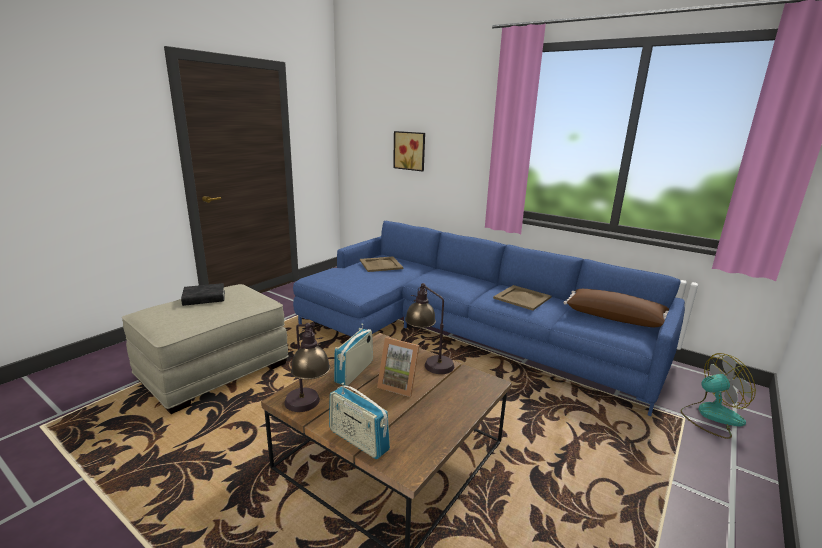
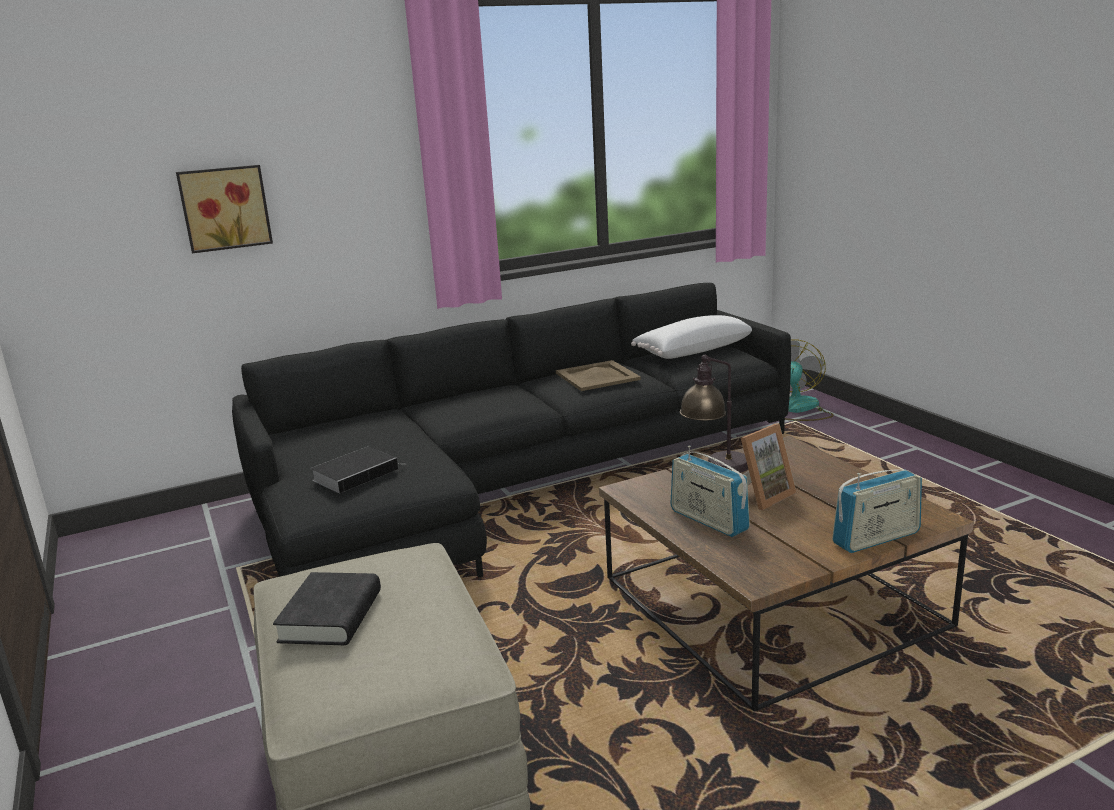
camera: 60 degrees left, 0 degrees up
table lamp [284,322,330,412] -> none
blue sofa [293,221,685,416] -> black sofa [232,283,791,577]
beige tray [360,257,403,272] -> none
brown pillow [564,289,669,327] -> white pillow [631,315,752,359]
none -> book [310,447,406,494]

